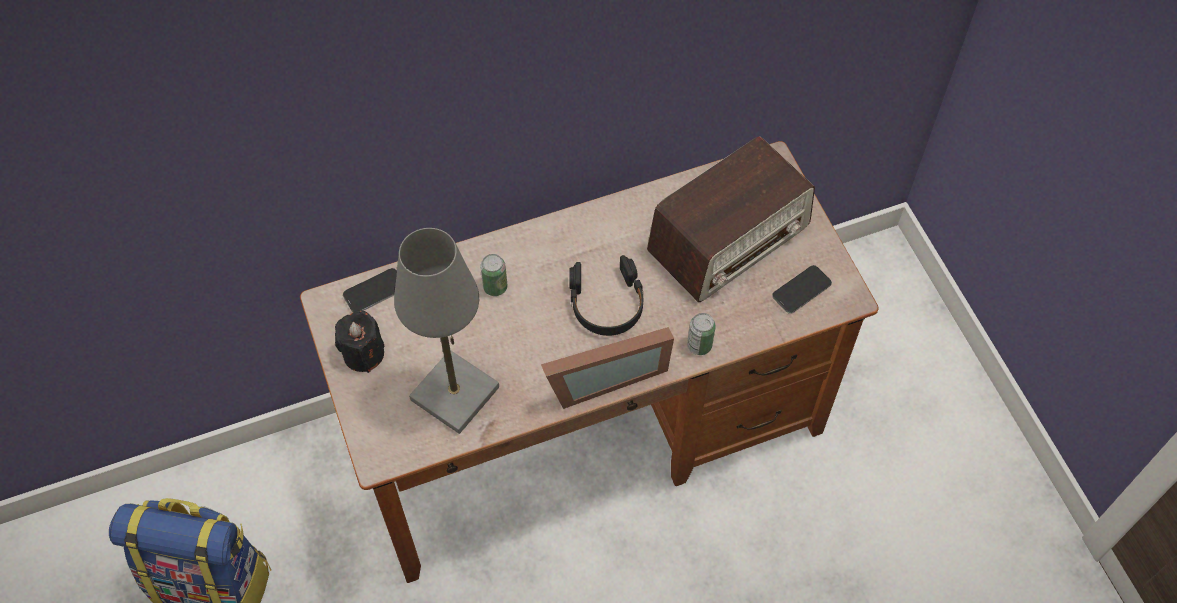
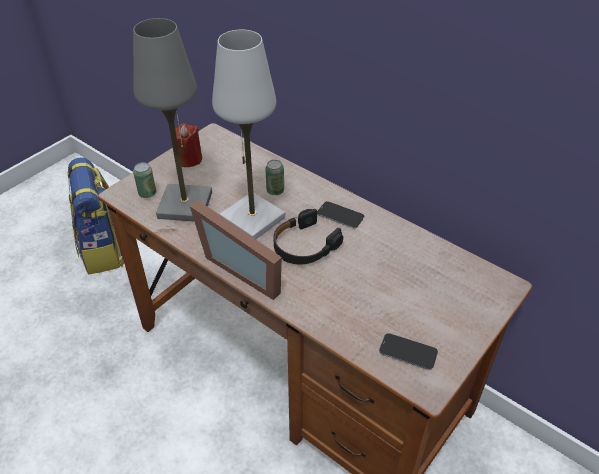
camera: 60 degrees right, 15 degrees down
black candle [335,310,384,373] -> red candle [175,123,202,167]
phone [343,268,397,312] -> phone moved to [317,201,364,228]
radio [647,136,815,302] -> none
can [687,313,716,355] -> can moved to [133,162,156,198]
none -> white table lamp [212,29,285,239]

